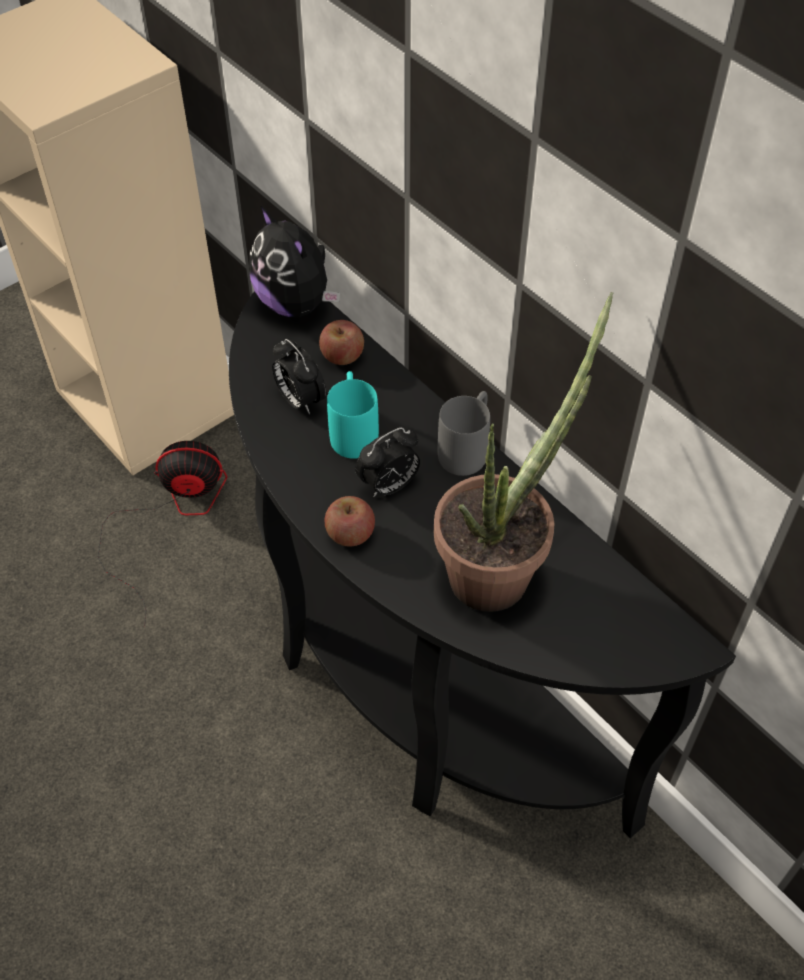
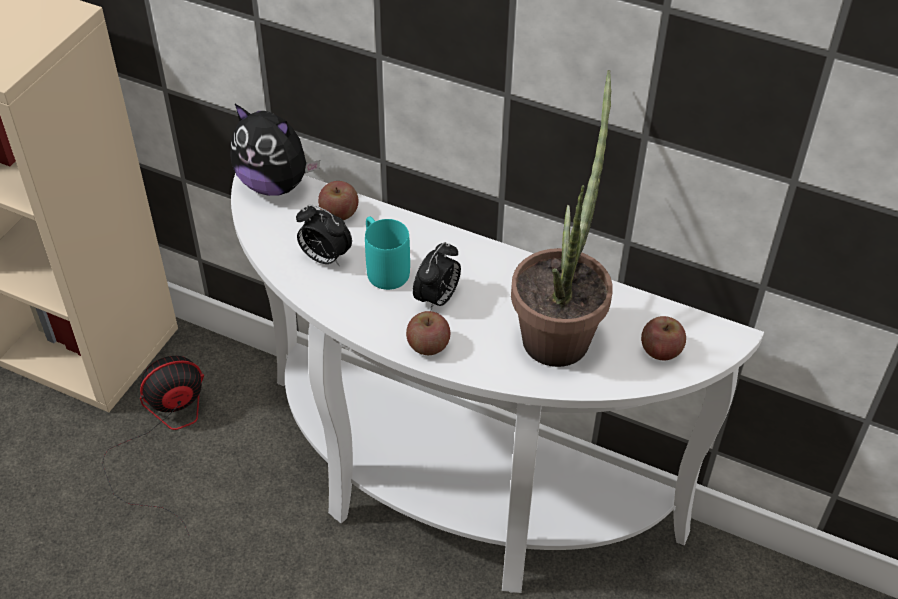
camera: 25 degrees left, 5 degrees down
black console table [229,291,736,838] -> white console table [231,173,764,593]
grey mug [438,391,490,476] -> none
none -> apple [641,316,686,360]

